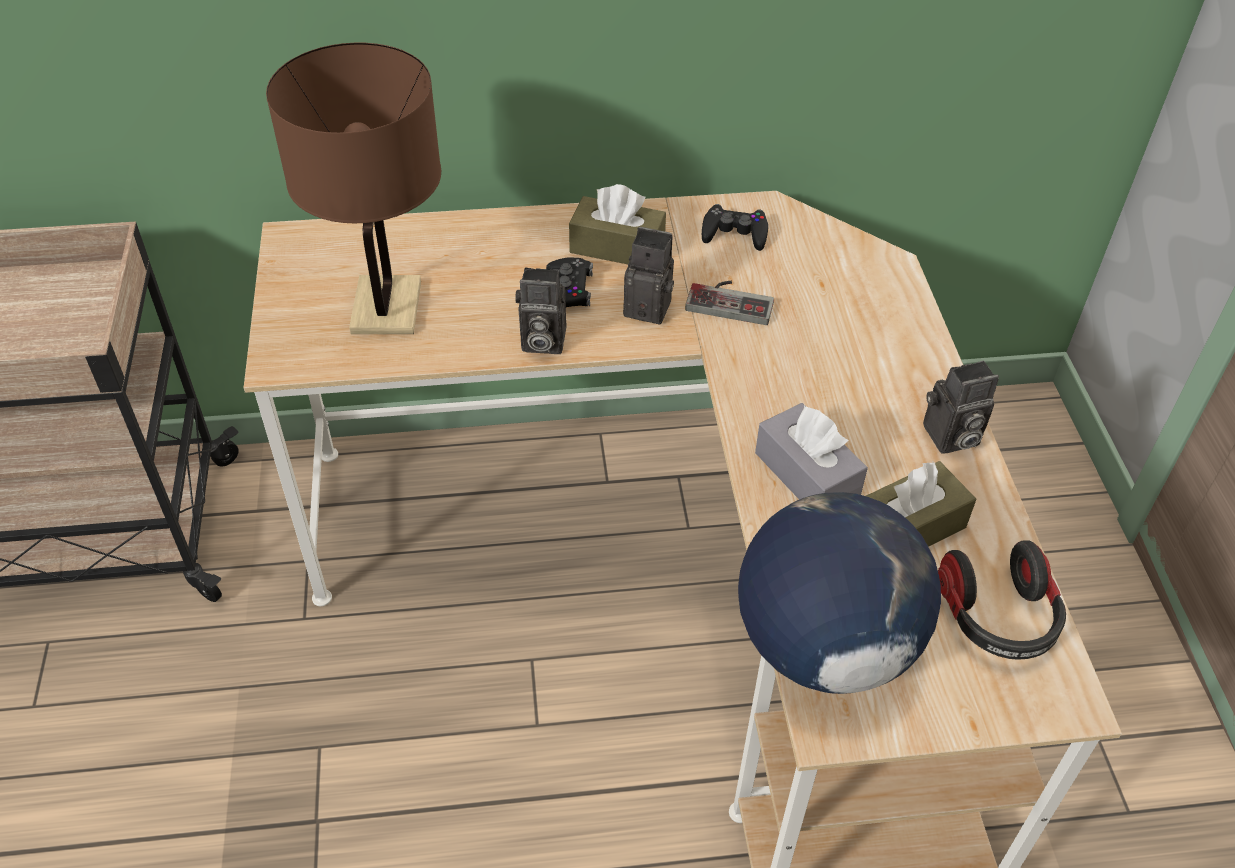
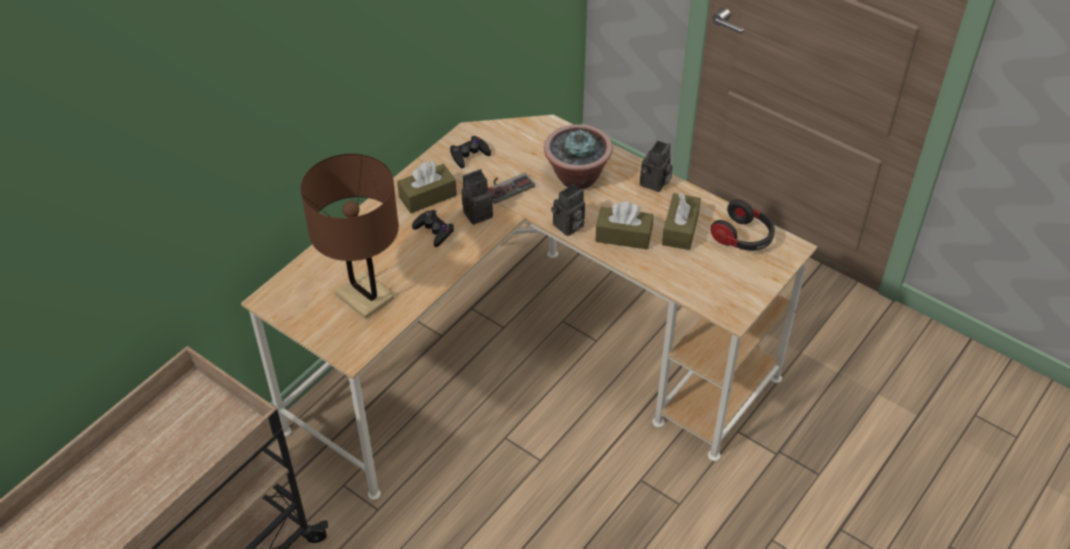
camera: 45 degrees left, 0 degrees up
camera [515,267,566,354] -> camera moved to [551,184,585,236]
globe [738,492,941,694] -> none
grey tissue box [755,403,868,500] -> brown tissue box [595,202,654,250]
none -> potted plant [544,124,613,189]

